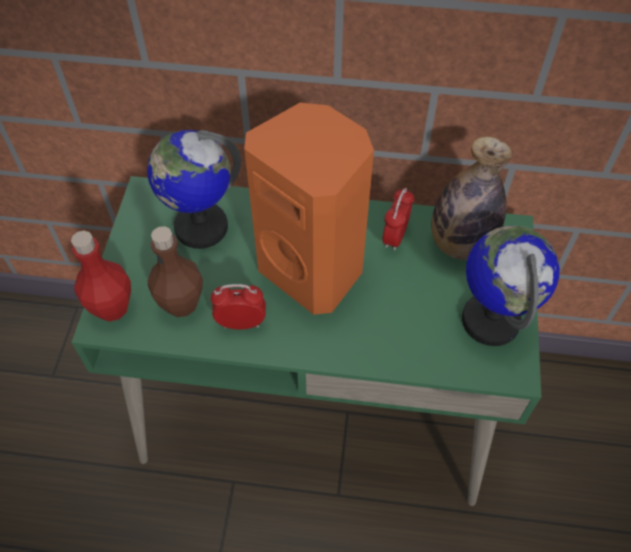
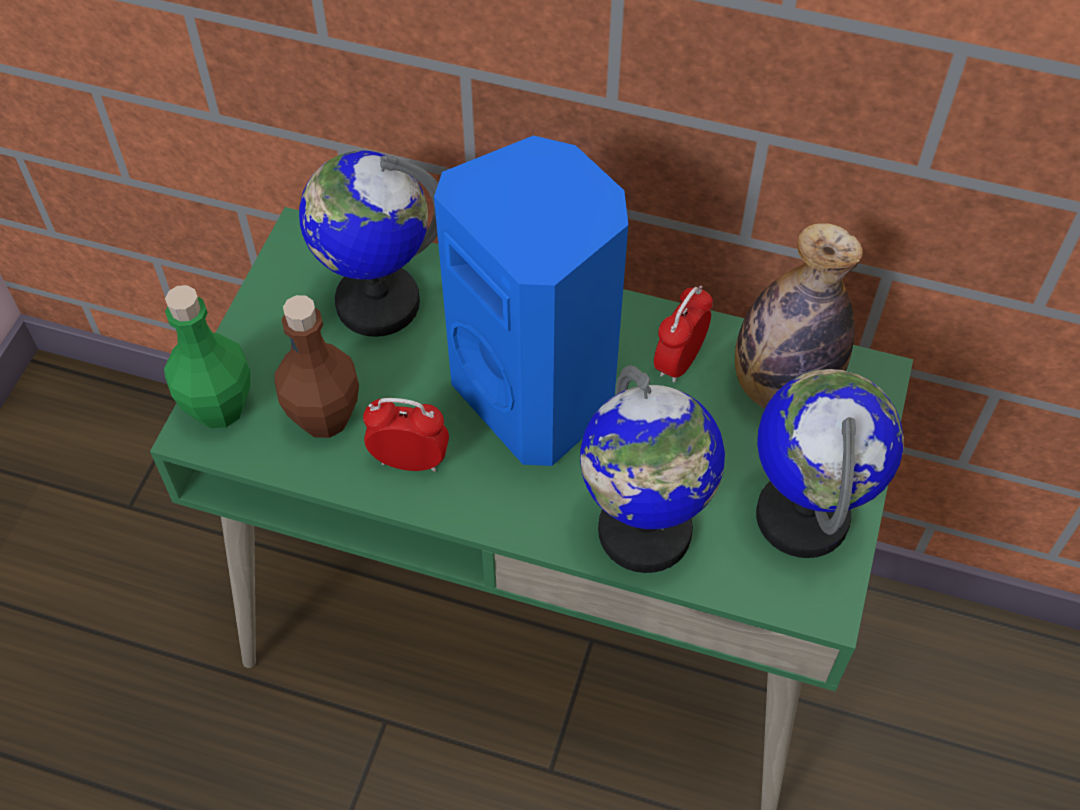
camera: 10 degrees right, 0 degrees up
red bottle [71,231,131,322] -> green bottle [164,285,250,428]
orange speaker [244,103,374,315] -> blue speaker [434,136,628,466]
none -> globe [580,365,725,573]

